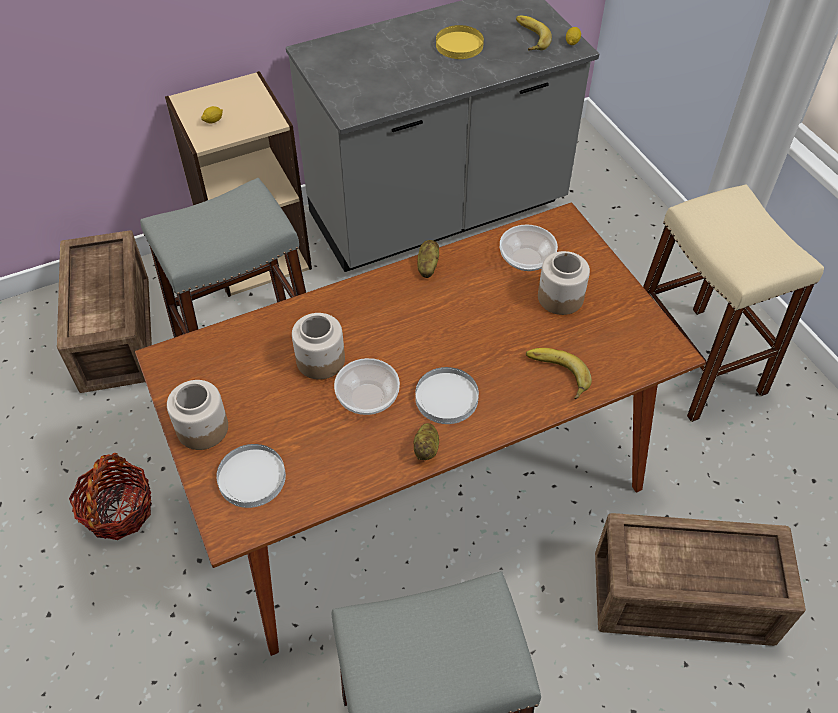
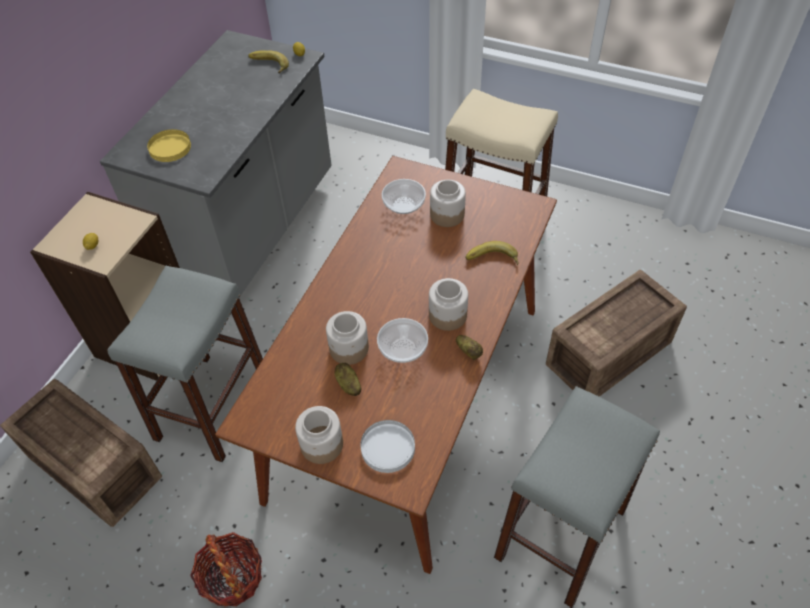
camera: 40 degrees left, 0 degrees up
white plate [415,367,479,424] -> jar [429,278,468,331]
potato [417,240,439,278] -> potato moved to [334,363,362,396]
yellow plate [436,25,484,59] -> yellow plate moved to [147,129,191,162]

